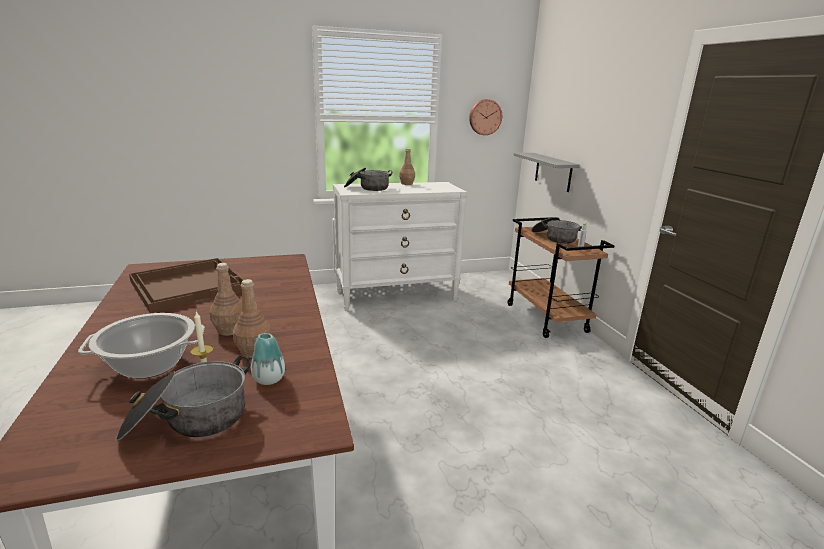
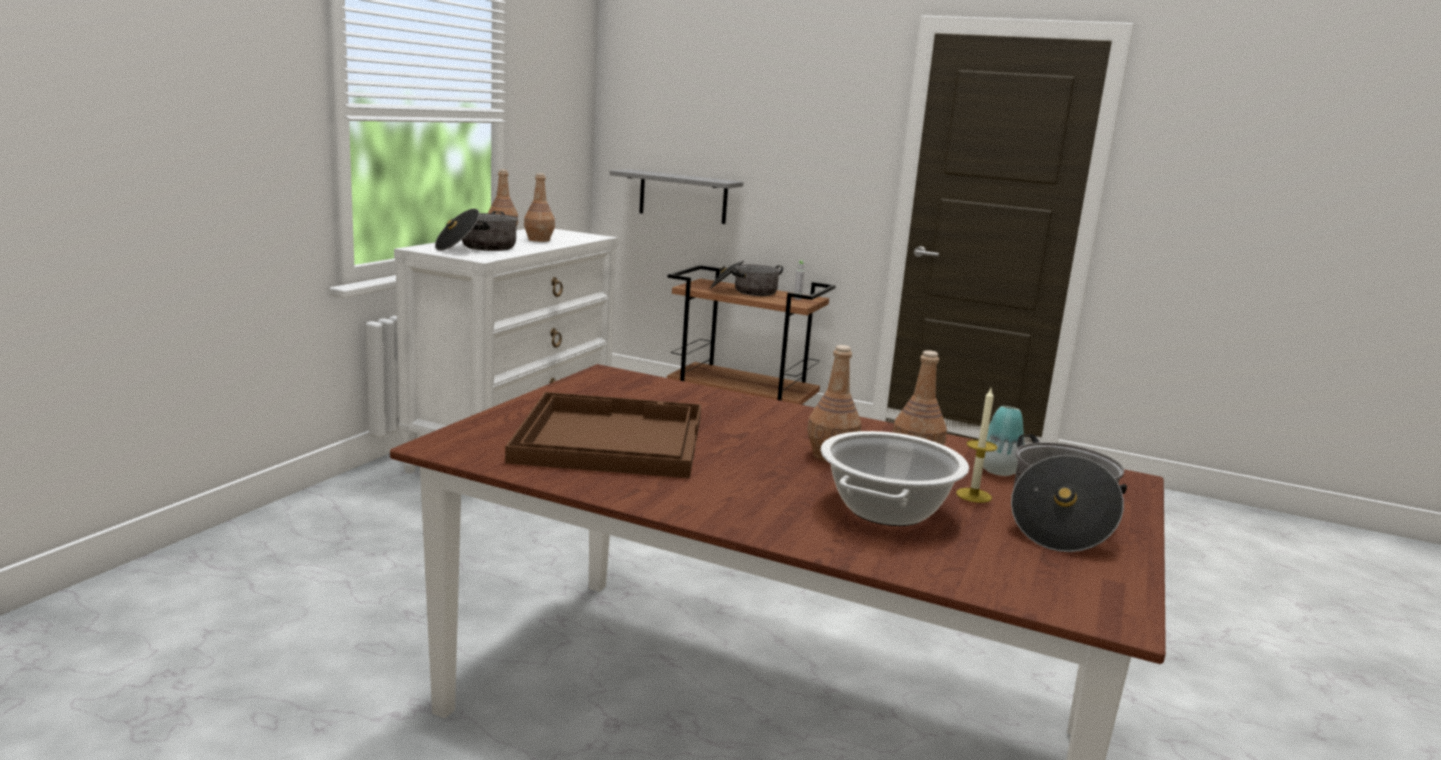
camera: 50 degrees left, 5 degrees down
wall clock [469,99,502,135] -> none
none -> brown bottle [524,173,555,242]

